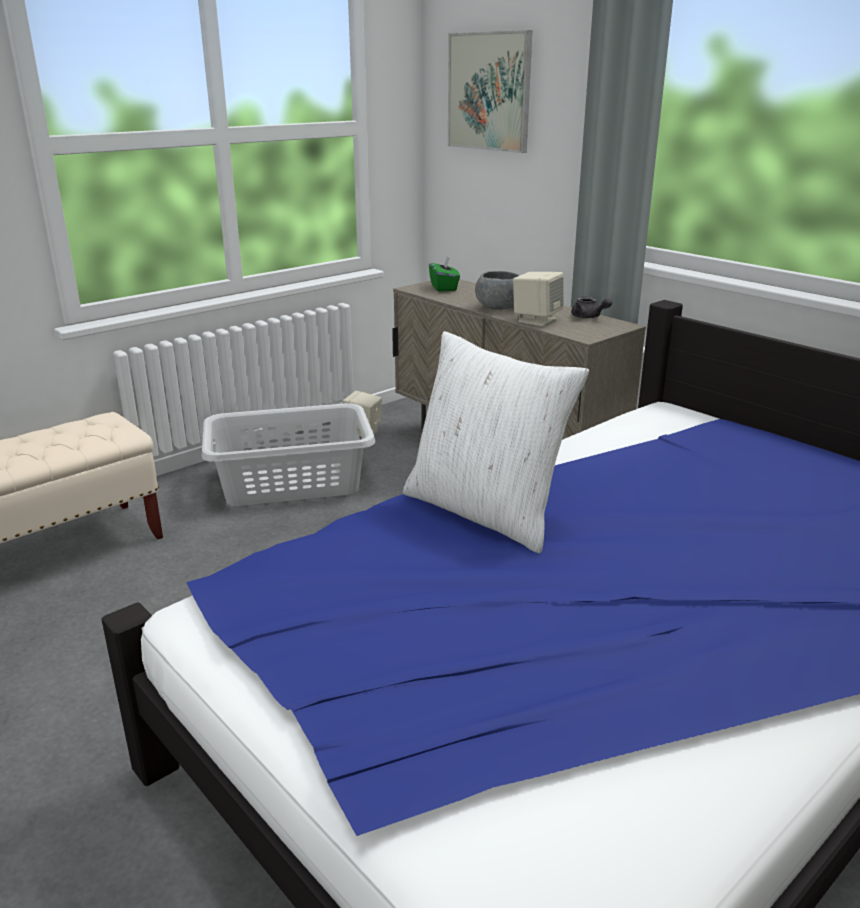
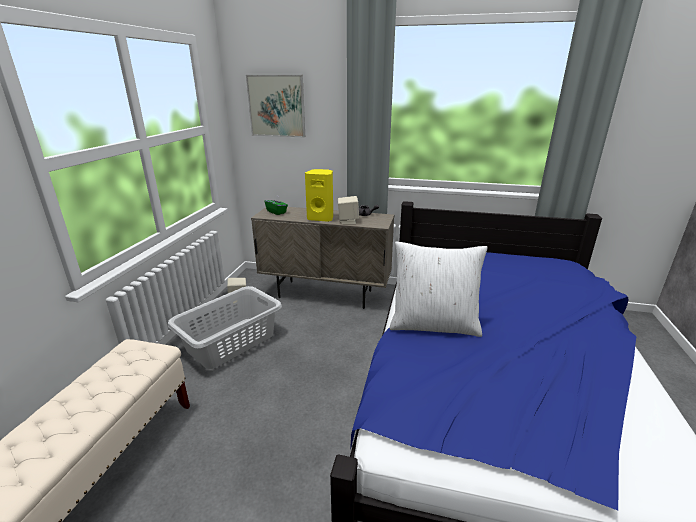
camera: 35 degrees left, 0 degrees up
grey bowl [475,271,519,310] -> yellow speaker [305,169,333,222]

